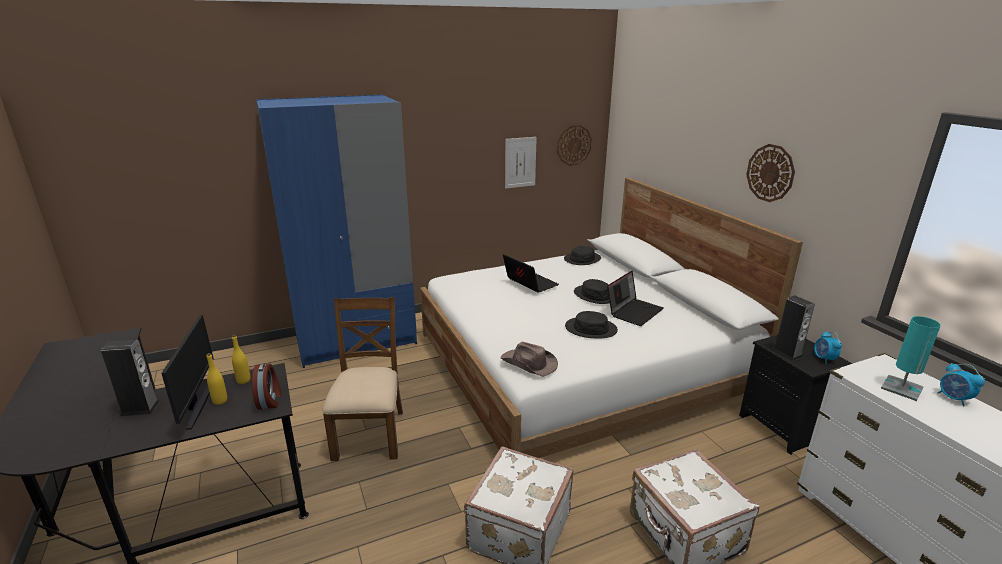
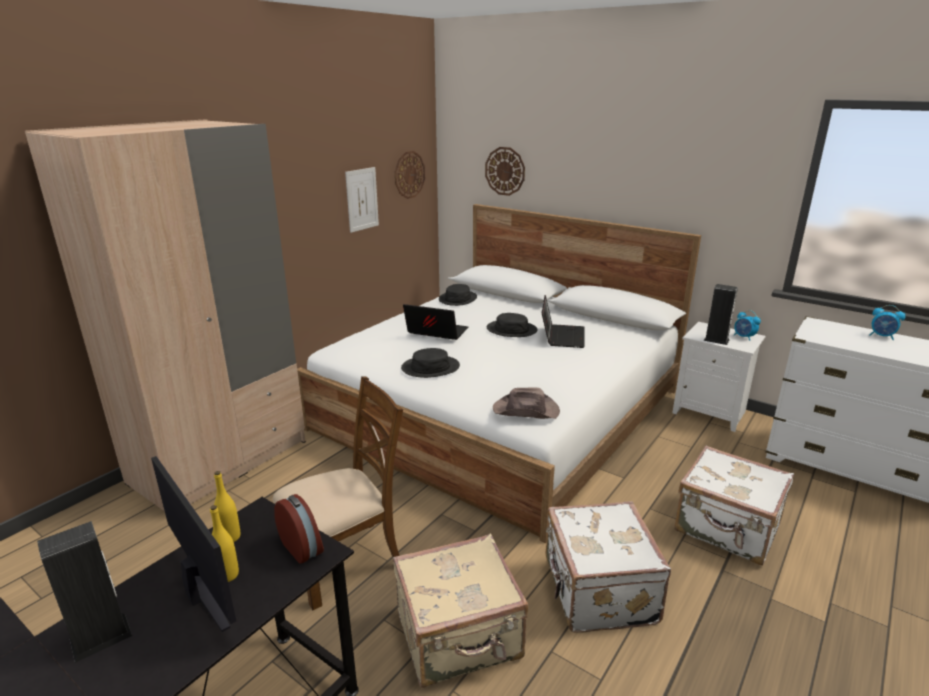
camera: 30 degrees left, 0 degrees up
blue wardrobe [256,94,417,368] -> beige wardrobe [25,119,306,511]
brown chair [322,297,403,461] -> brown chair turned 90 degrees clockwise [273,376,403,610]
black hat [565,311,618,338] -> black hat moved to [401,348,460,378]
black nightstand [739,335,853,455] -> white nightstand [673,322,766,432]
wall clock [746,144,795,202] -> wall clock moved to [485,147,525,196]
turquoise table lamp [881,316,941,401] -> none
none -> beige suitcase [393,534,528,688]

